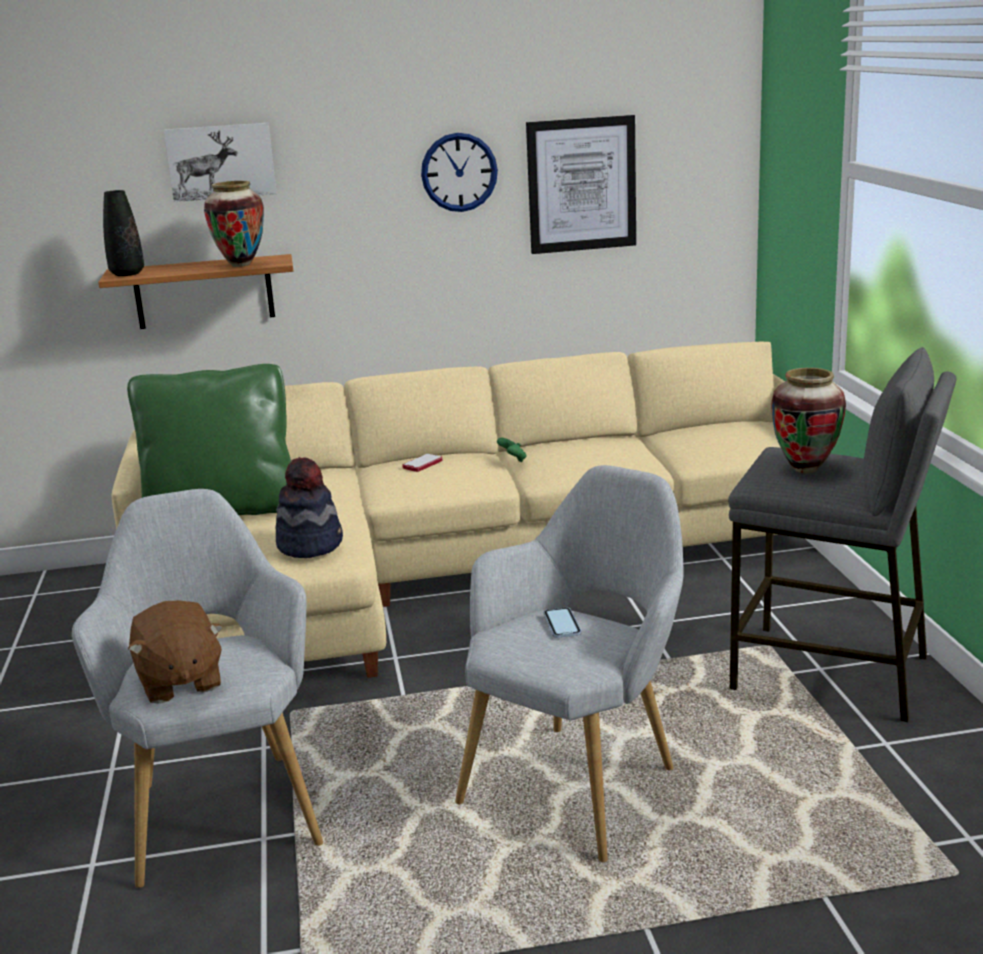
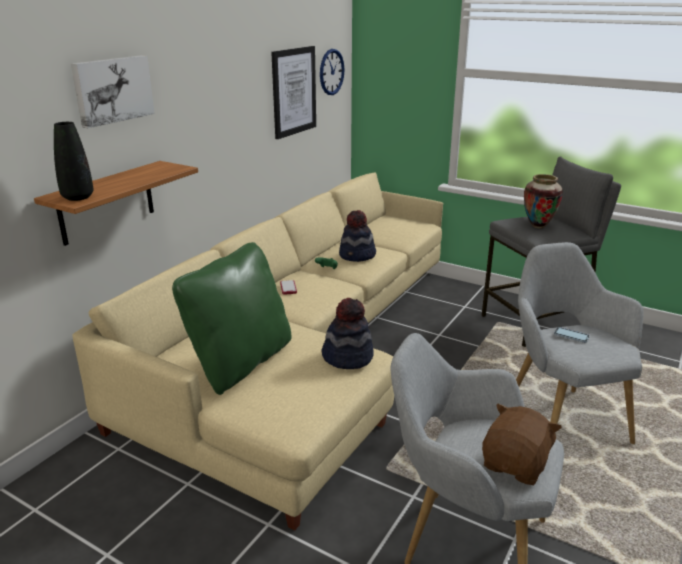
camera: 50 degrees left, 5 degrees up
brown plush toy [128,600,223,703] -> brown plush toy turned 75 degrees counterclockwise [482,404,562,485]
vase [204,181,264,267] -> none
wall clock [421,133,498,212] -> wall clock moved to [320,49,344,95]
none -> hat [339,210,376,262]

